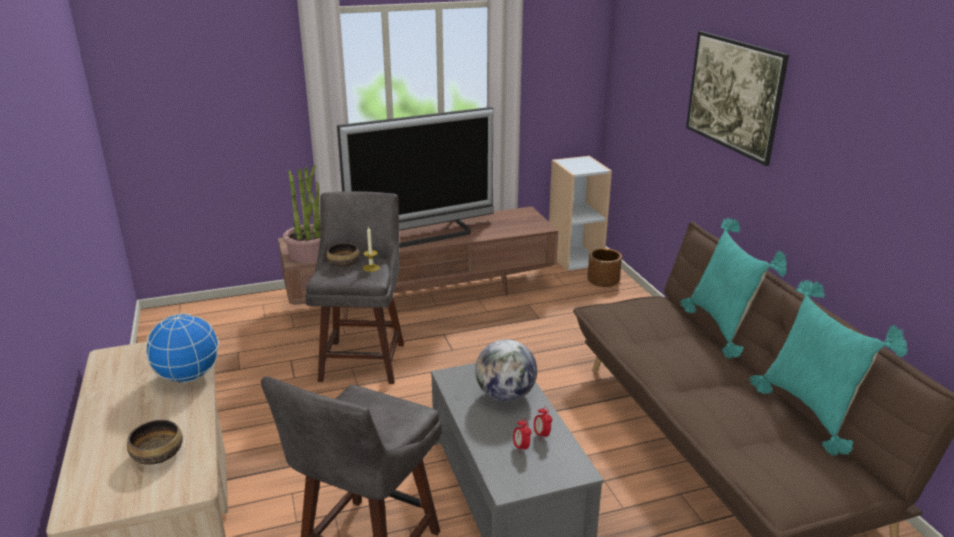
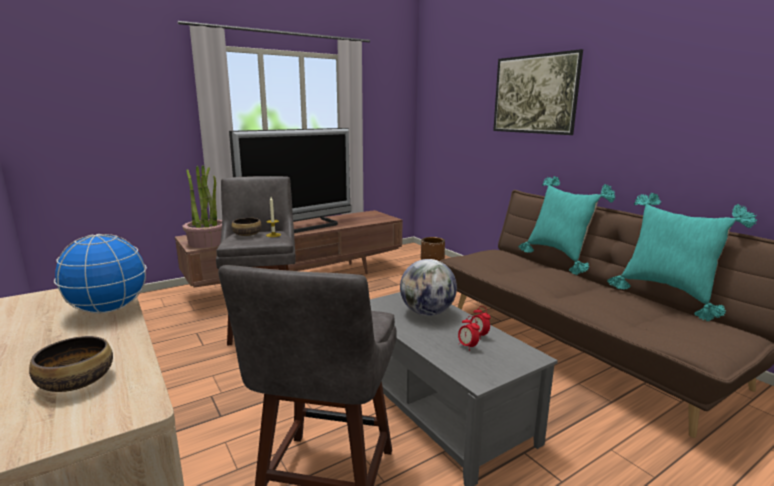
camera: 15 degrees left, 10 degrees down
bookcase [549,156,612,271] -> none

